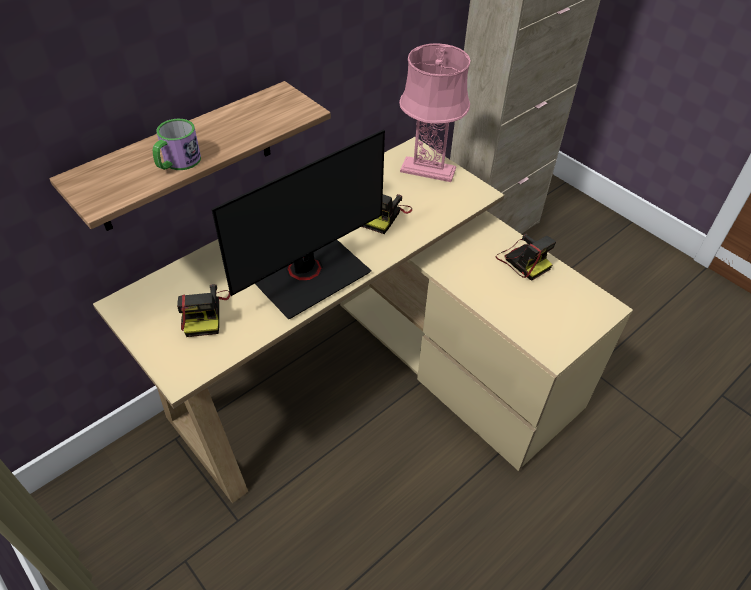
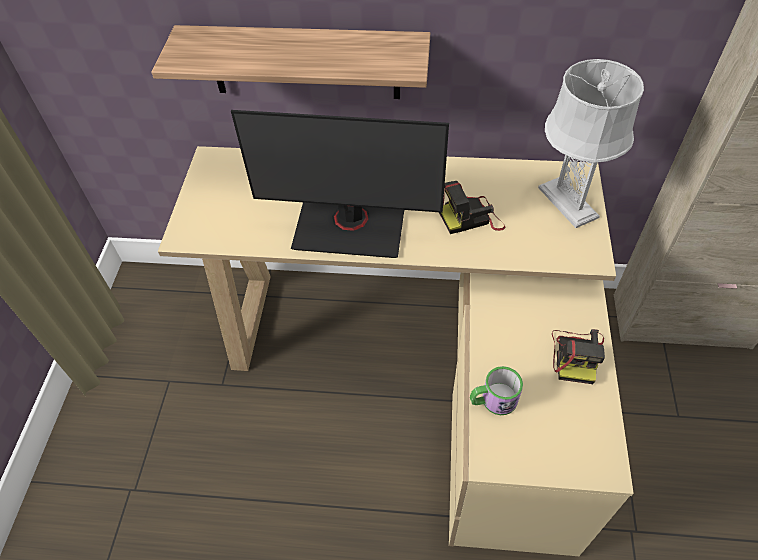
camera: 50 degrees right, 5 degrees up
mug [153,119,201,170] -> mug moved to [470,366,523,415]
camera [177,284,230,337] -> none
pink table lamp [399,43,470,182] -> grey table lamp [538,59,644,228]

